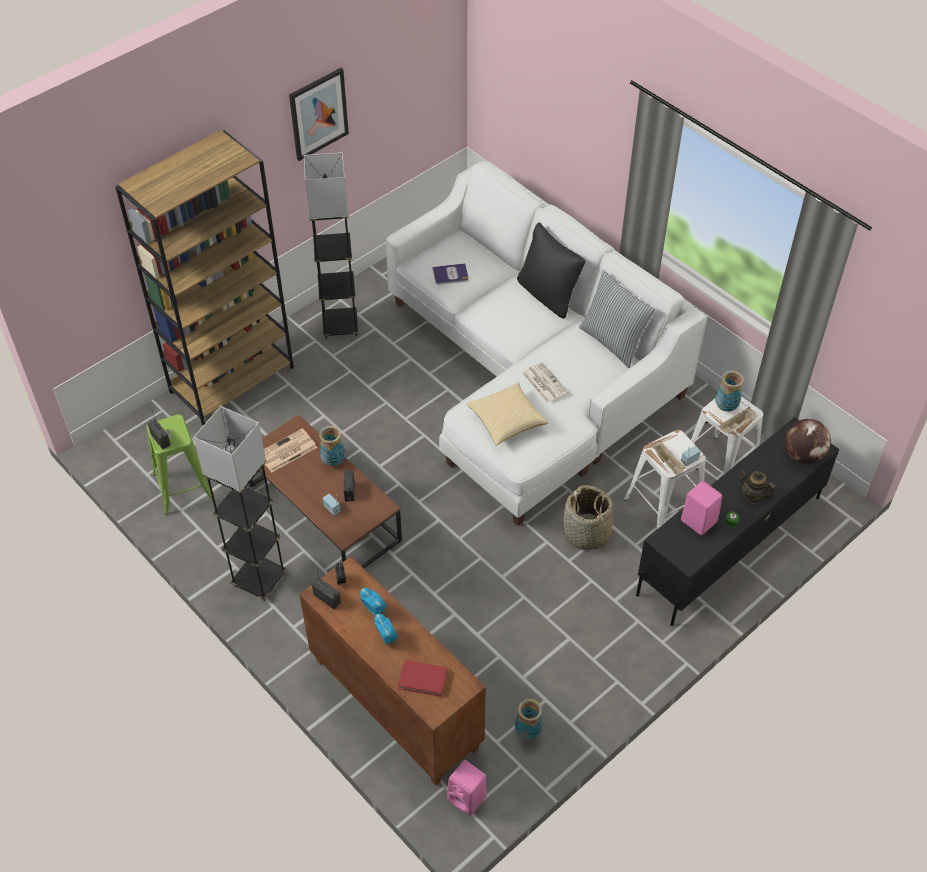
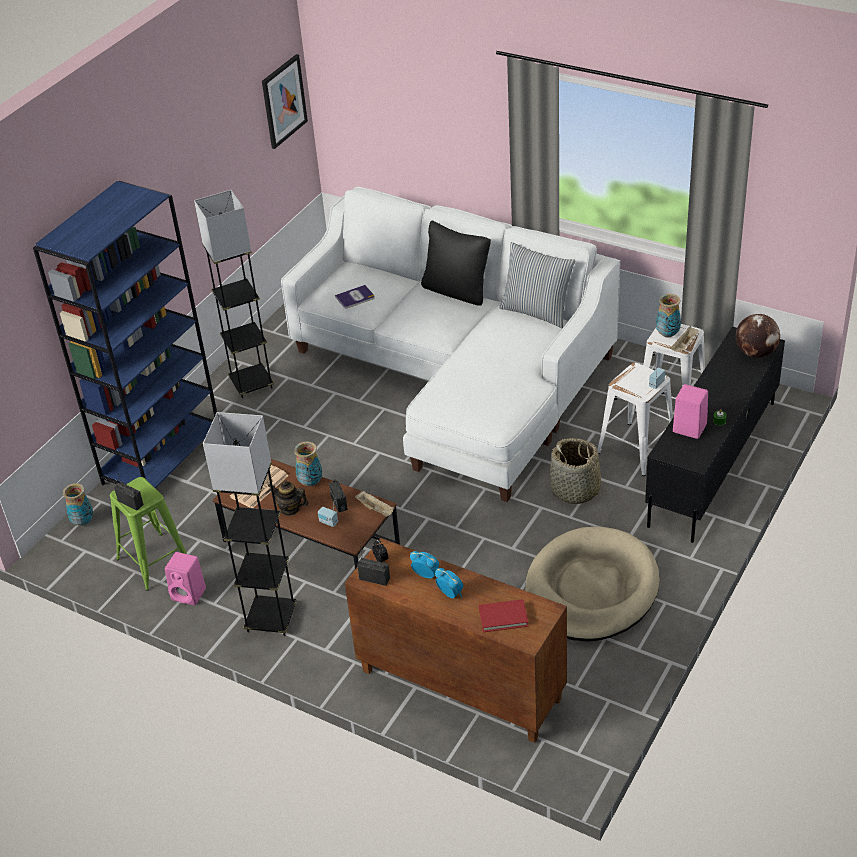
camera: 15 degrees left, 10 degrees down
brown bookcase [115,130,294,425] -> blue bookcase [33,181,217,489]
picture [289,68,349,161] -> picture moved to [262,54,308,149]
pink speaker [447,760,486,816] -> pink speaker moved to [165,552,206,605]
pillow [467,383,548,446] -> none
vase [515,699,543,740] -> vase moved to [63,483,93,526]
newspaper [522,362,569,403] -> none
beige tray [651,441,685,475] -> beige tray moved to [355,491,394,517]
teapot [740,469,775,504] -> teapot moved to [268,480,308,516]
none -> beige dog bed [525,526,660,642]

